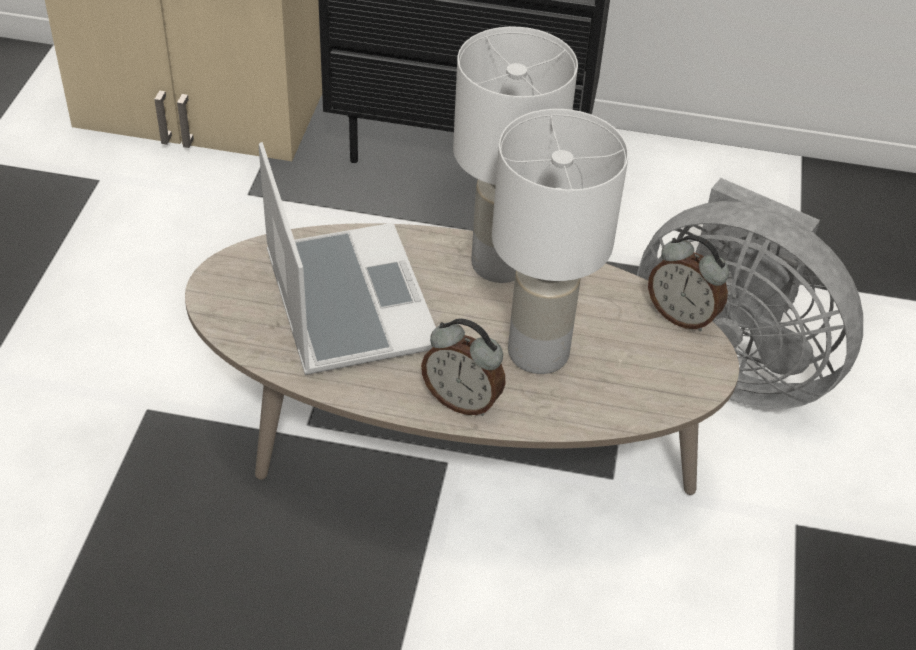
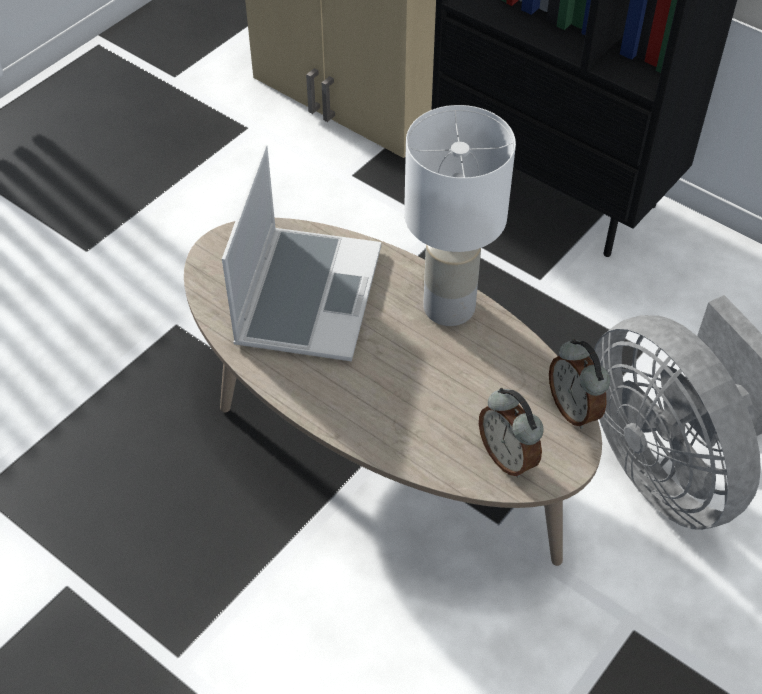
camera: 30 degrees right, 5 degrees up
alarm clock [421,318,505,416] -> alarm clock moved to [479,388,544,478]
white table lamp [492,109,629,374] -> none

